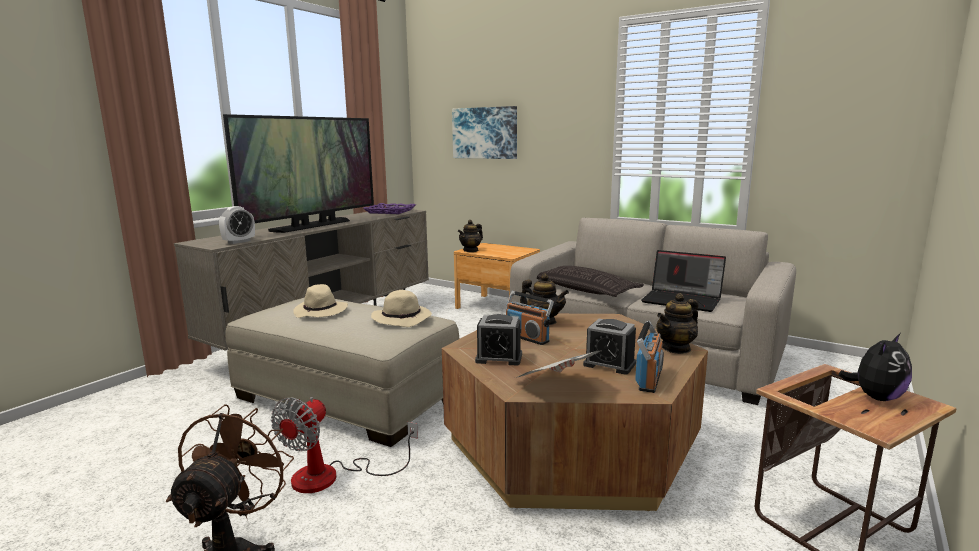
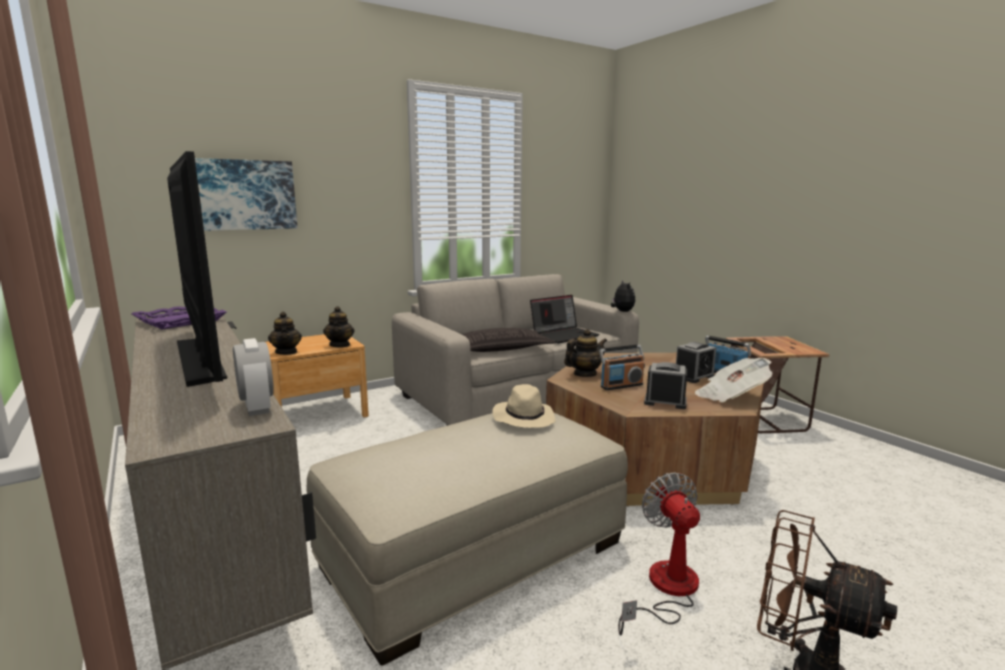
camera: 65 degrees left, 0 degrees up
fan [271,397,418,493] -> fan turned 150 degrees counterclockwise [618,472,700,636]
beige hat [293,284,348,318] -> none
alarm clock [475,314,522,366] -> alarm clock turned 105 degrees counterclockwise [644,362,687,409]
teapot [656,293,698,354] -> teapot moved to [323,306,354,347]
plush toy [838,334,912,401] -> plush toy moved to [611,280,635,312]

